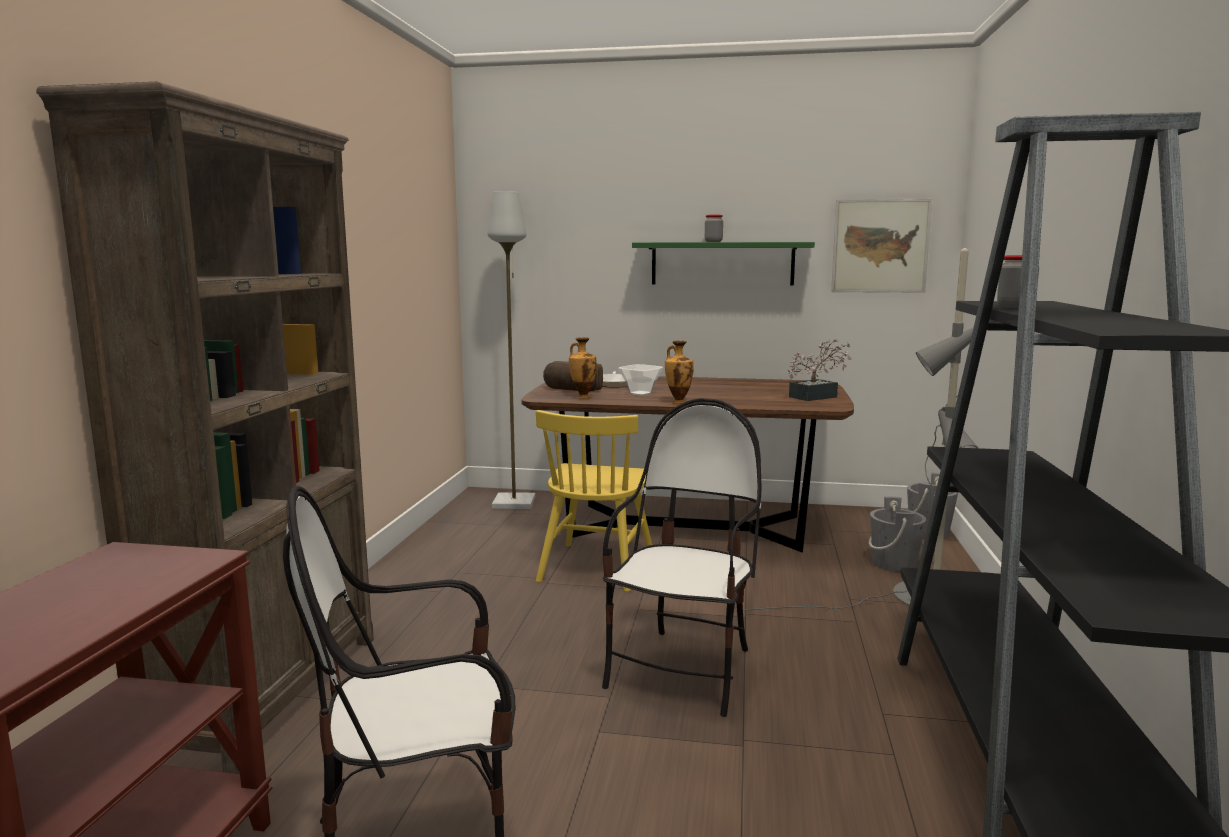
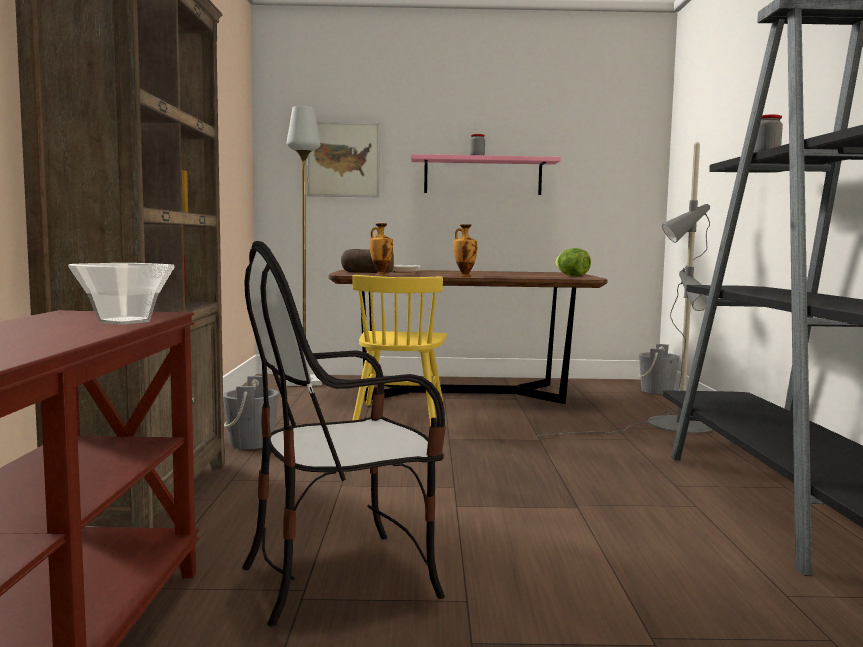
camera: 10 degrees left, 5 degrees down
chair [602,398,761,717] -> none
bowl [618,364,663,396] -> bowl moved to [68,263,175,325]
green shelf [632,242,815,285] -> pink shelf [411,154,561,195]
potted plant [788,339,851,401] -> lettuce [555,248,591,276]
picture [831,199,932,293] -> picture moved to [306,122,380,197]
grey bucket [869,496,926,572] -> grey bucket moved to [223,376,279,449]

